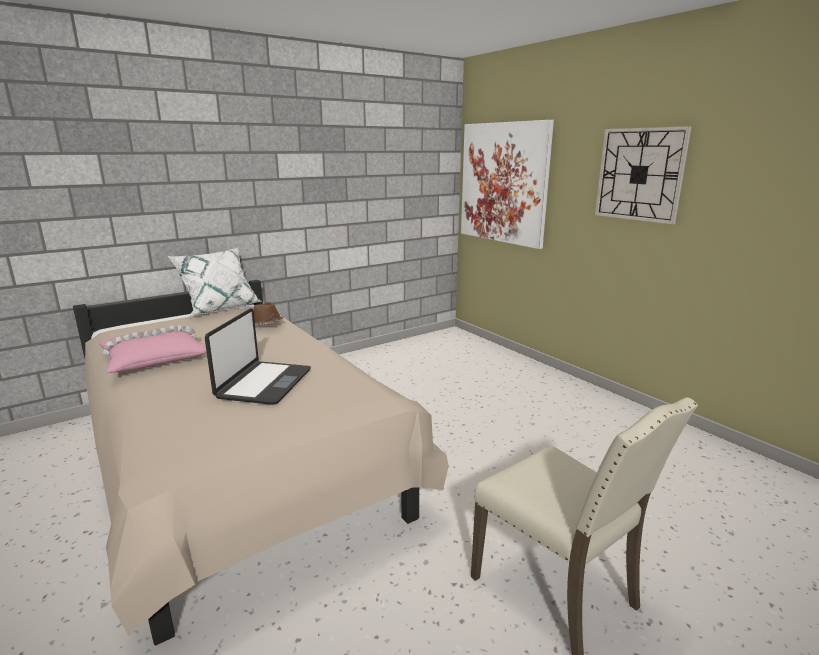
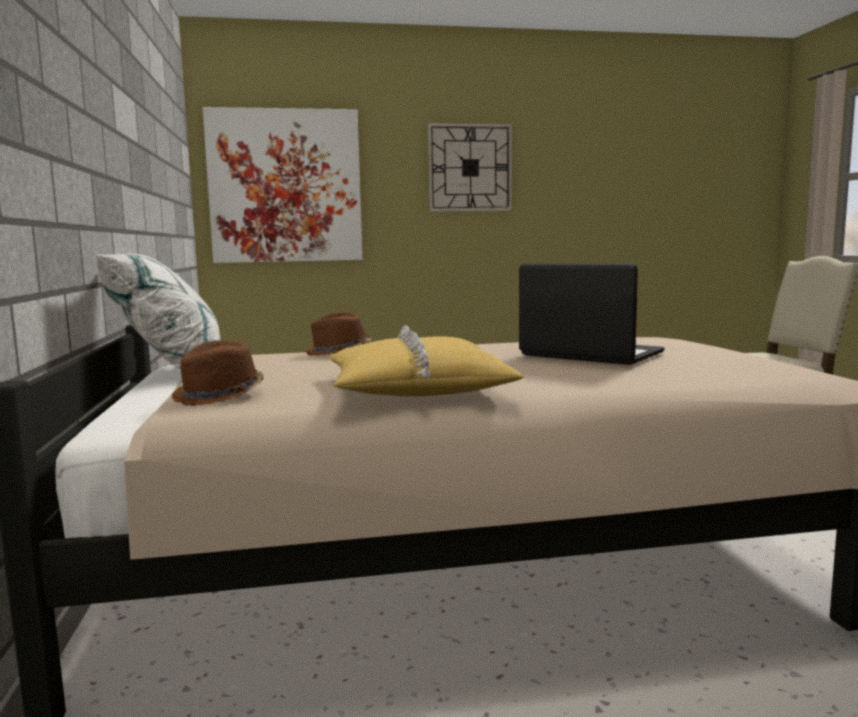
camera: 65 degrees left, 10 degrees down
pink pillow [99,325,207,373] -> yellow pillow [327,325,524,396]
none -> brown hat [172,340,264,406]

